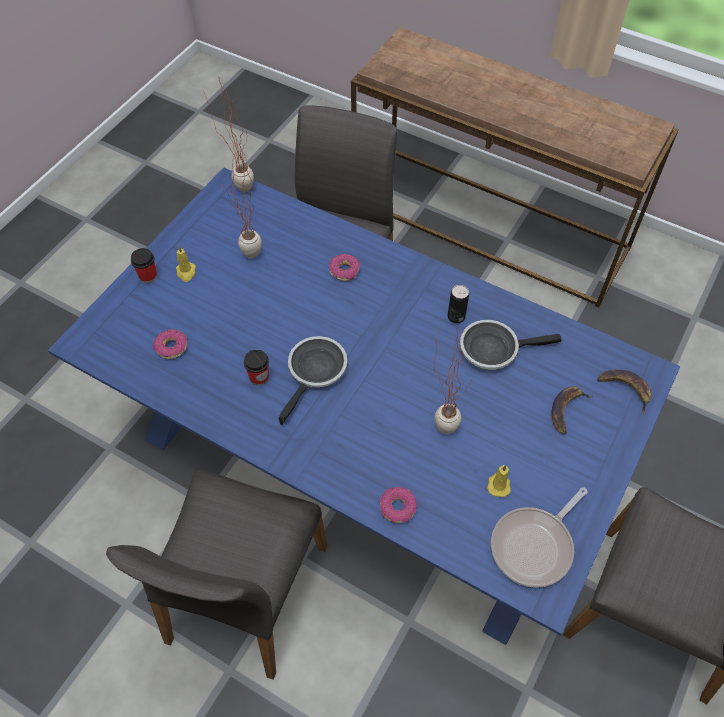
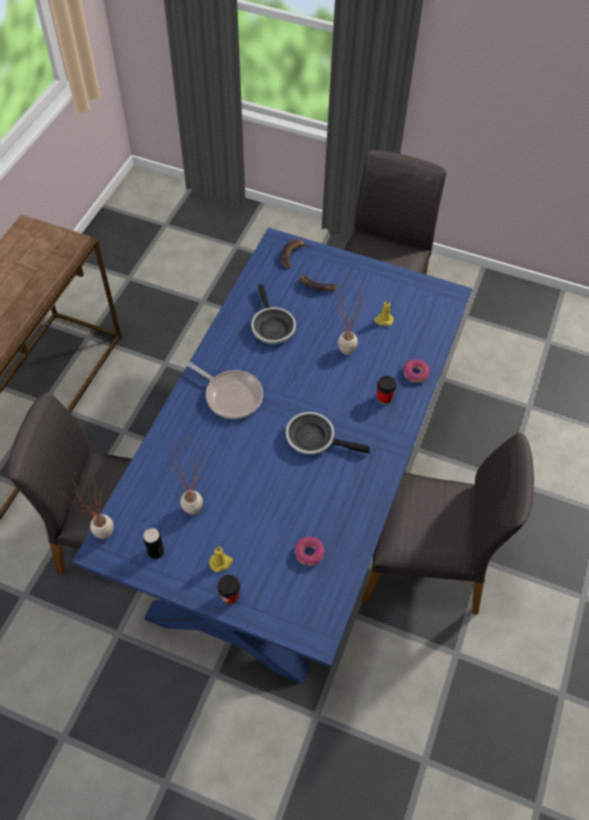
camera: 100 degrees left, 0 degrees up
cup [244,349,269,386] -> cup moved to [377,376,397,405]
donut [329,254,360,281] -> none
can [448,285,469,323] -> can moved to [143,528,164,559]
frying pan [491,487,588,588] -> frying pan moved to [187,362,263,419]

